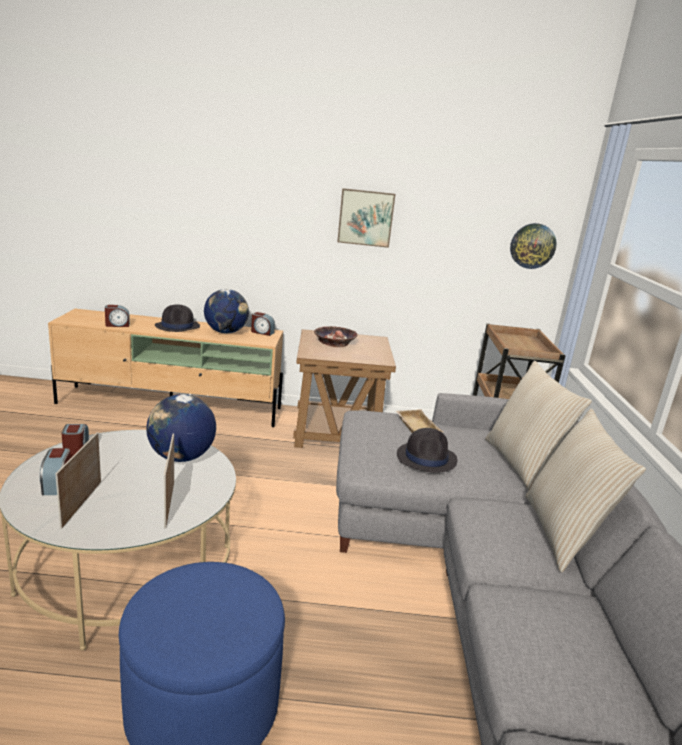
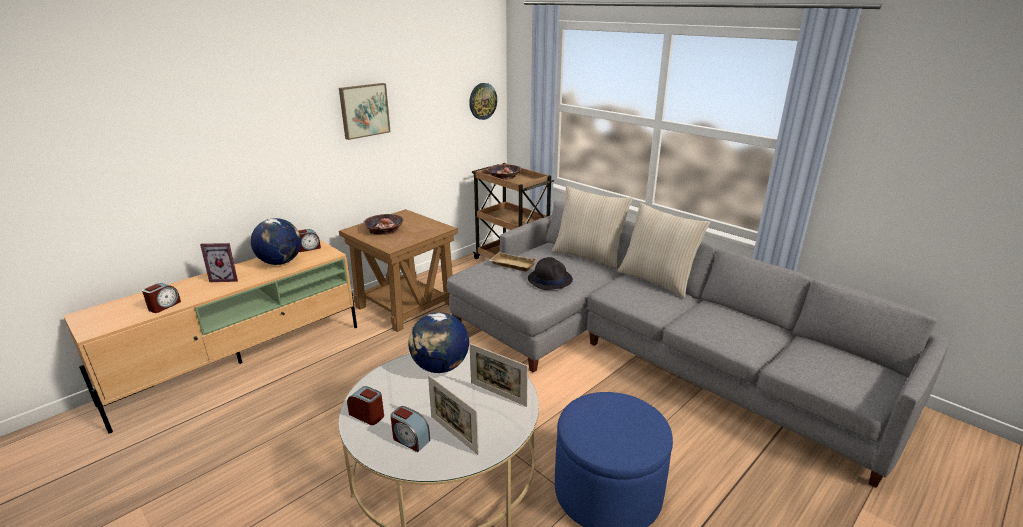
camera: 45 degrees left, 5 degrees up
black hat [155,304,200,332] -> picture frame [200,243,238,282]
none -> bowl [487,164,521,180]

